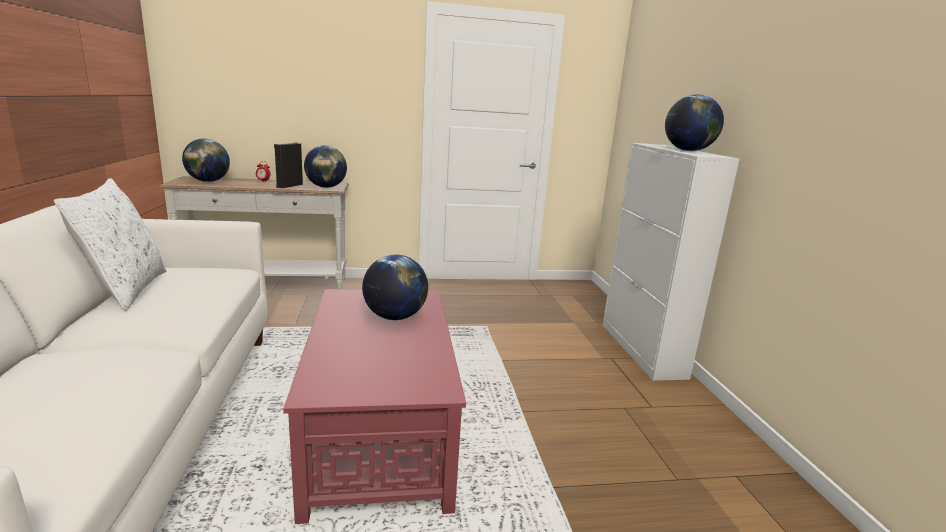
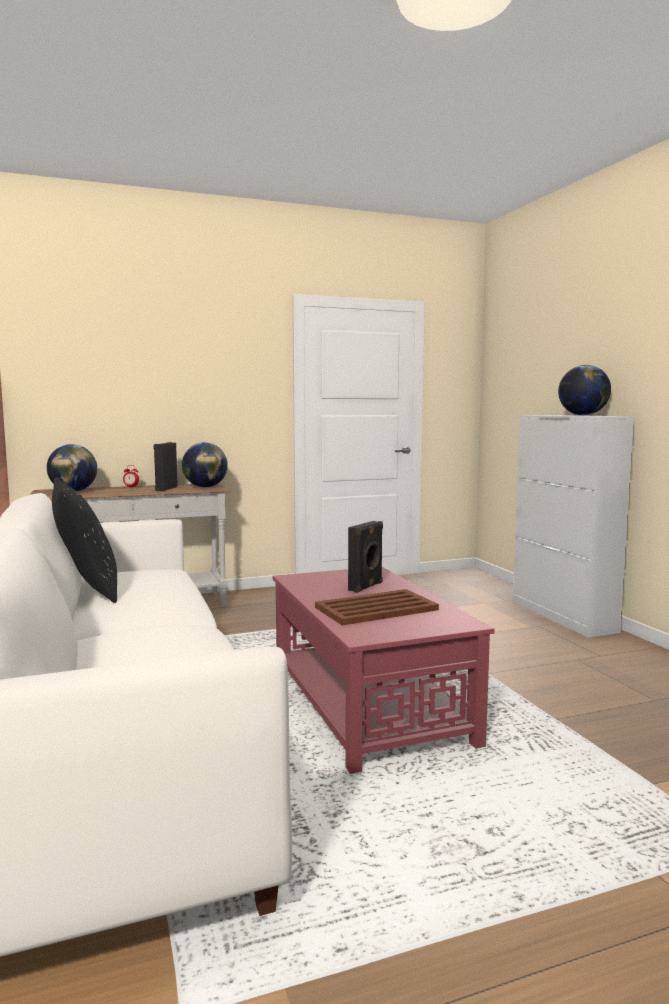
camera: 10 degrees left, 10 degrees down
white pillow [54,178,166,311] -> black pillow [52,478,117,603]
globe [362,255,428,320] -> black speaker [348,521,383,593]
none -> brown tray [315,589,439,626]

